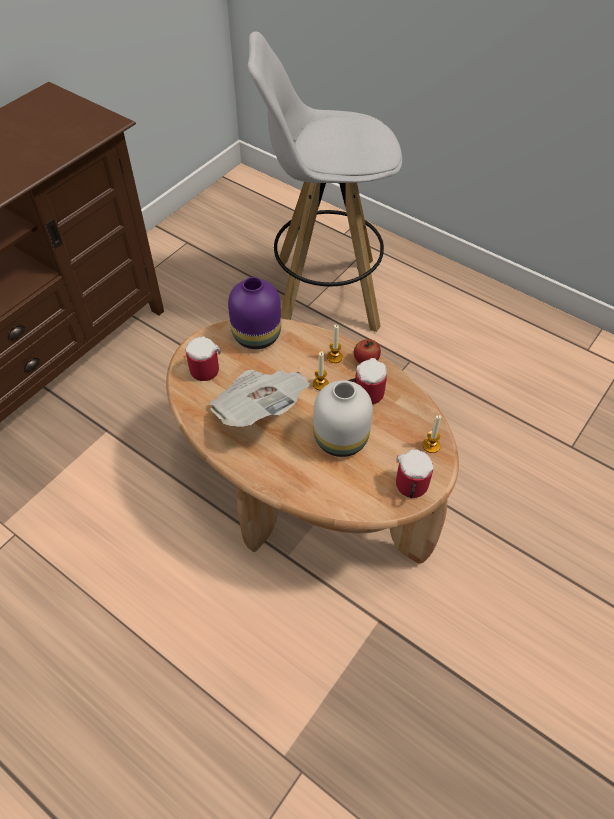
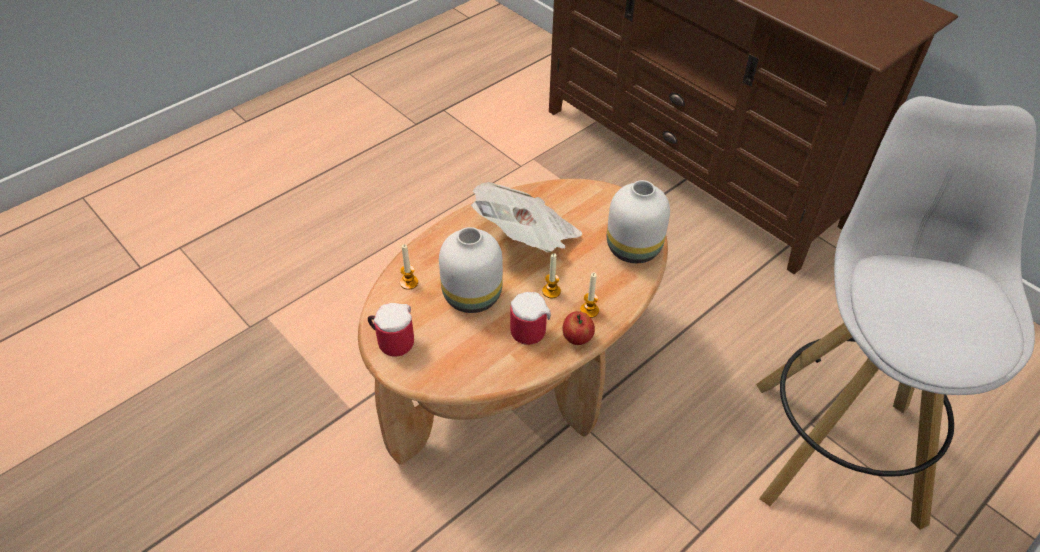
camera: 100 degrees right, 5 degrees down
mug [186,336,220,381] -> none
purple vase [228,277,281,349] -> white vase [607,180,670,263]
candle [423,415,441,453] -> candle moved to [400,244,418,290]

